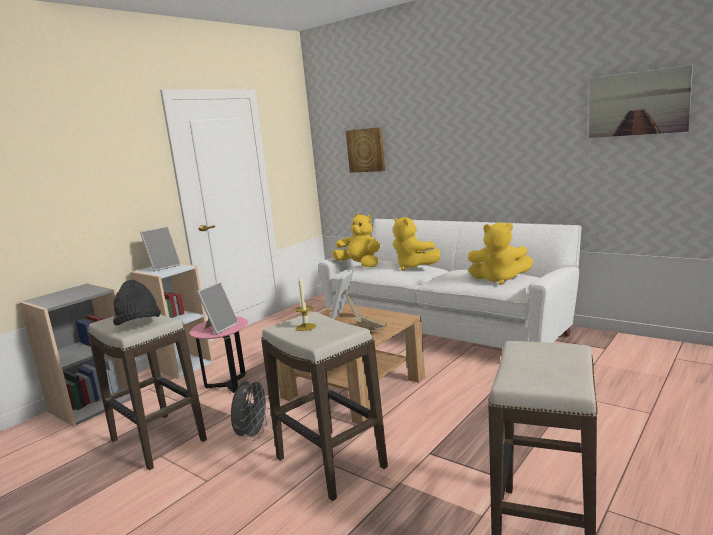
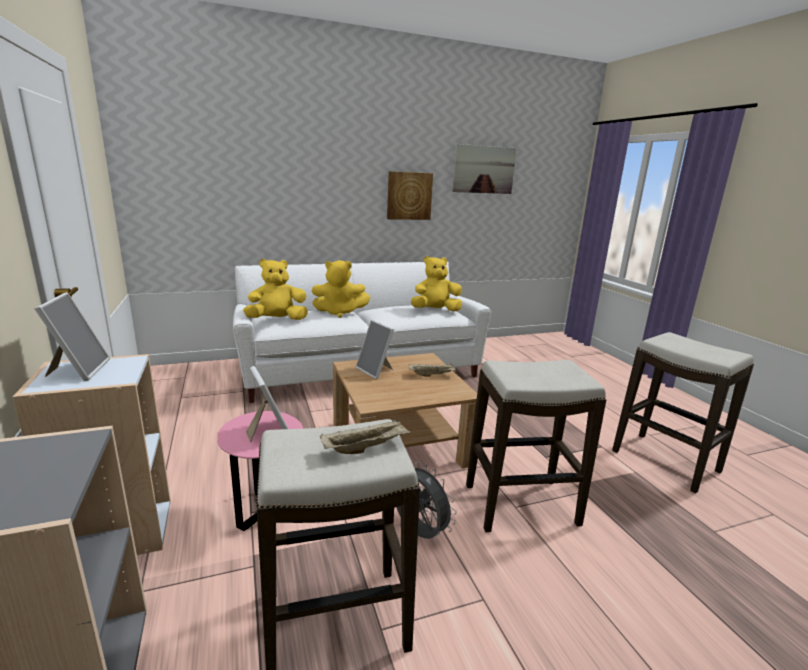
camera: 60 degrees left, 5 degrees up
black hat [113,280,161,325] -> beige tray [320,418,411,454]
candle [295,276,316,331] -> none
picture [346,127,385,173] -> picture moved to [387,171,433,220]
yellow plush toy [468,222,533,285] -> yellow plush toy turned 150 degrees counterclockwise [411,256,462,311]

